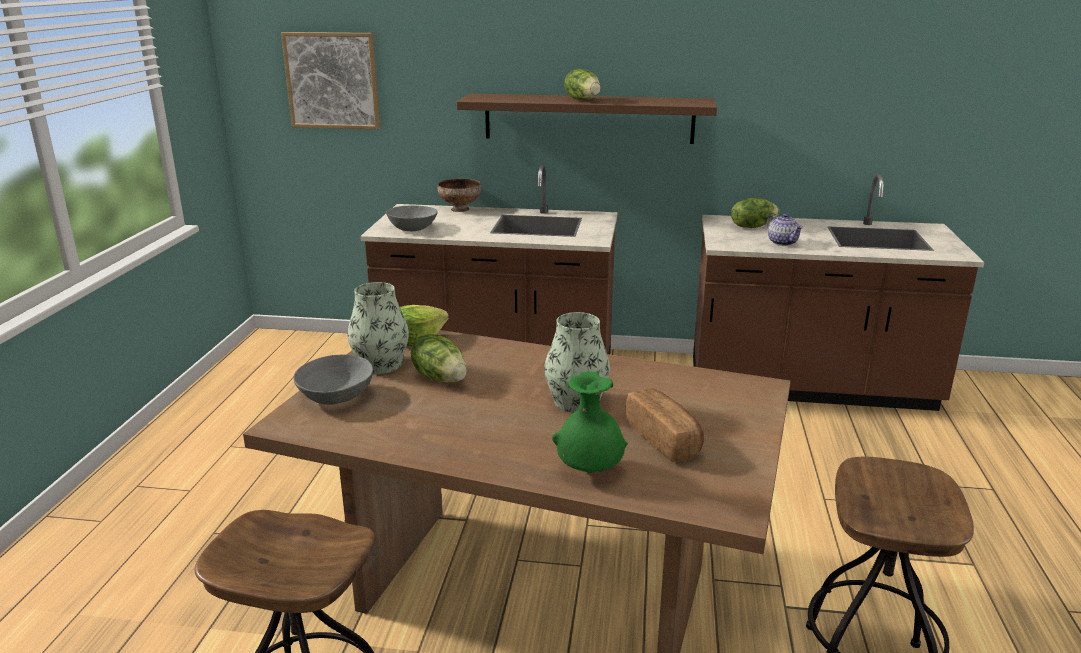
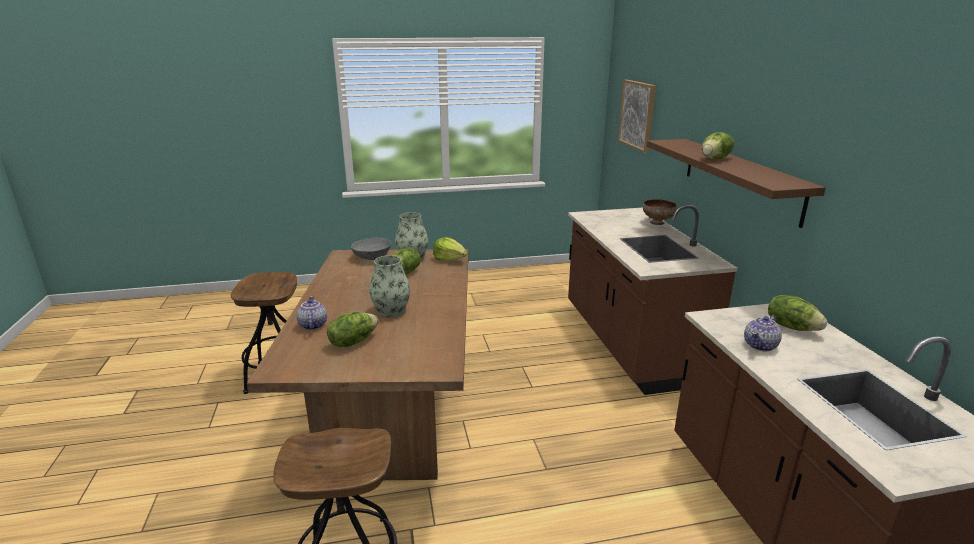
camera: 70 degrees right, 0 degrees up
grey bowl [386,205,438,231] -> none
green vase [552,371,628,473] -> teapot [296,296,327,330]
bread [626,388,704,462] -> lettuce [327,312,378,347]

